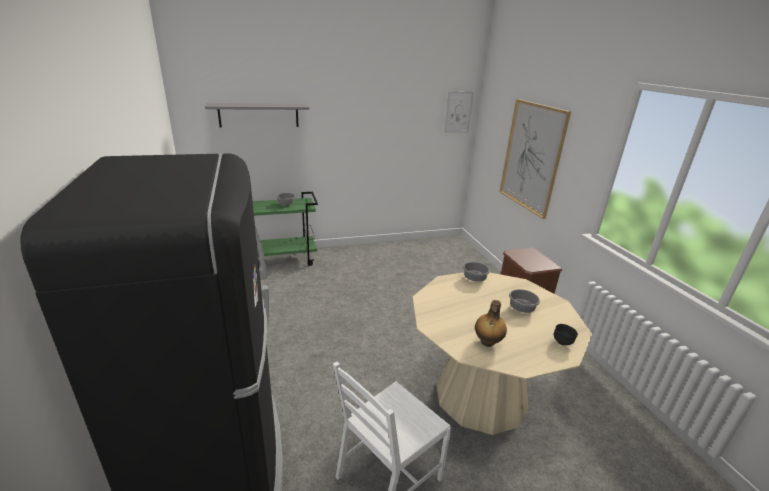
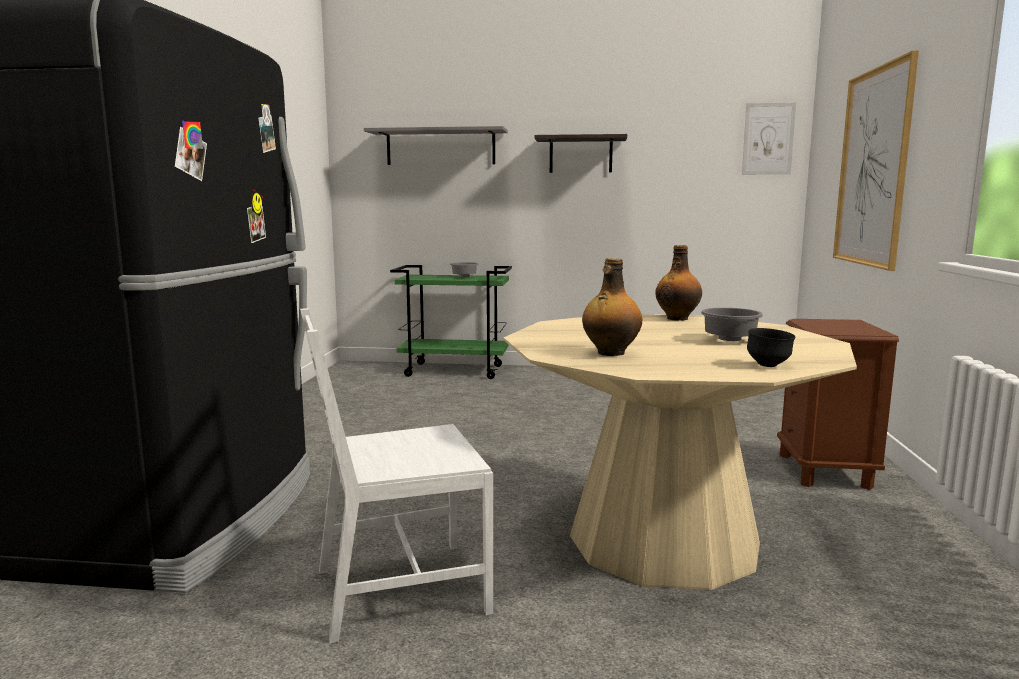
camera: 25 degrees right, 15 degrees down
grey bowl [463,262,490,282] -> bottle [655,245,702,321]
none -> shelf [535,134,627,173]

